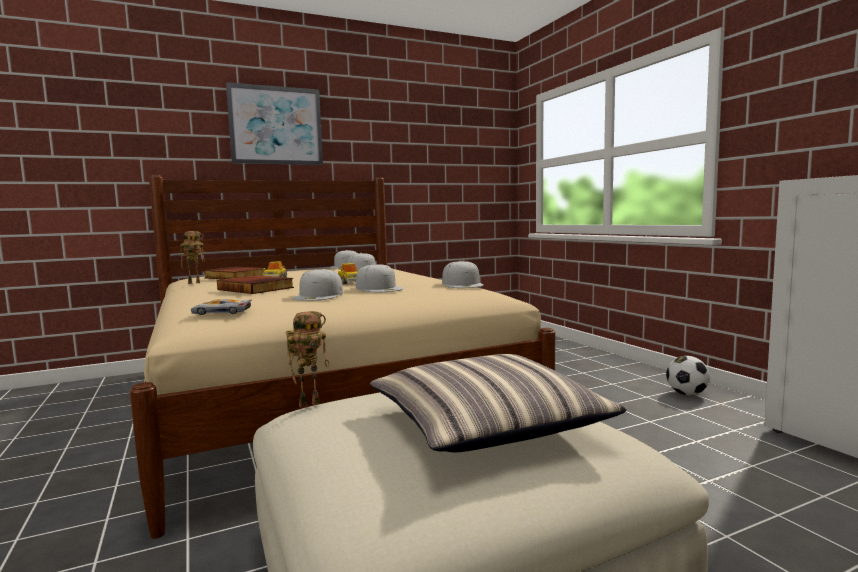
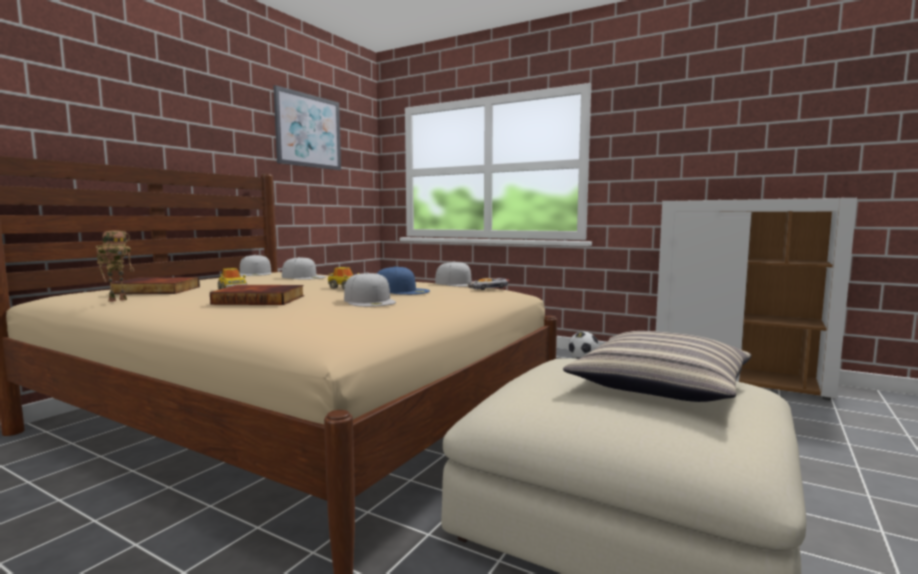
camera: 35 degrees left, 0 degrees up
toy car [191,299,252,315] -> toy car moved to [468,278,510,290]
picture [226,82,323,165] -> picture moved to [273,85,341,170]
toy robot [286,311,330,408] -> none
white cap [356,264,404,292] -> blue cap [377,266,430,295]

